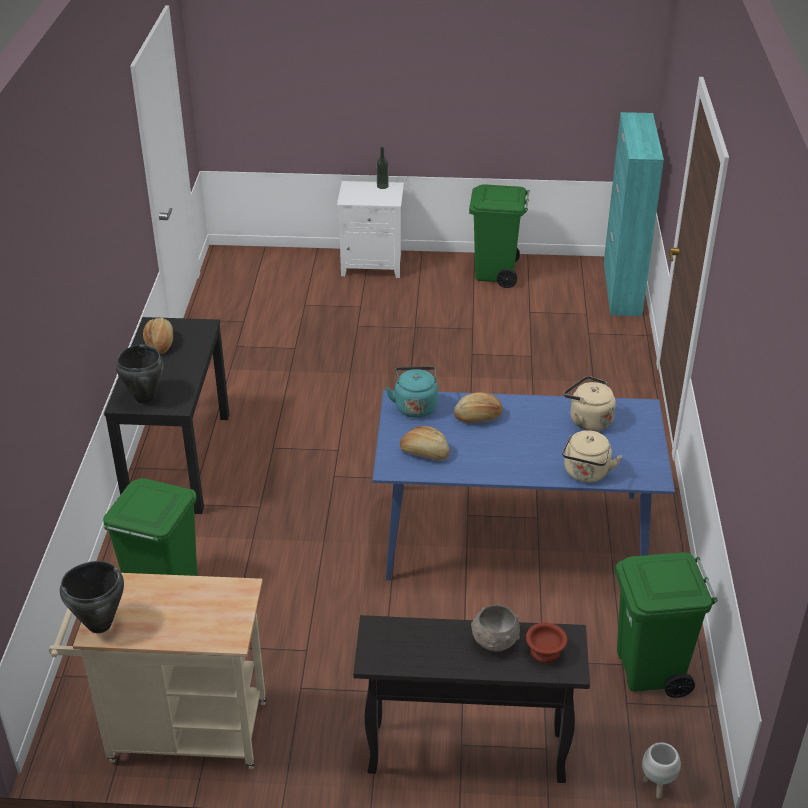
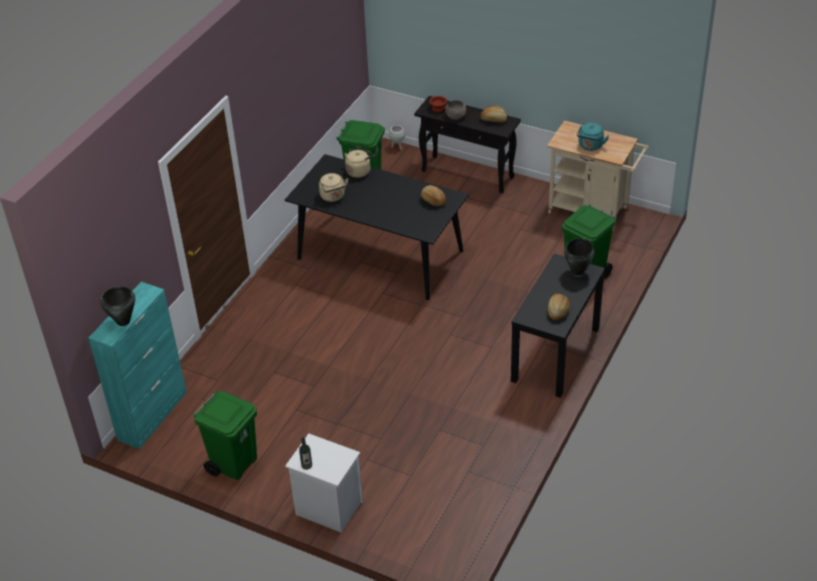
camera: 155 degrees left, 5 degrees up
black cooking pot [60,561,124,633] -> black cooking pot moved to [100,286,135,326]
blue dining table [372,390,675,580] -> black dining table [285,154,469,300]
turquoise kettle [385,367,438,418] -> turquoise kettle moved to [577,123,609,151]
bread [454,393,503,423] -> bread moved to [480,105,507,122]

